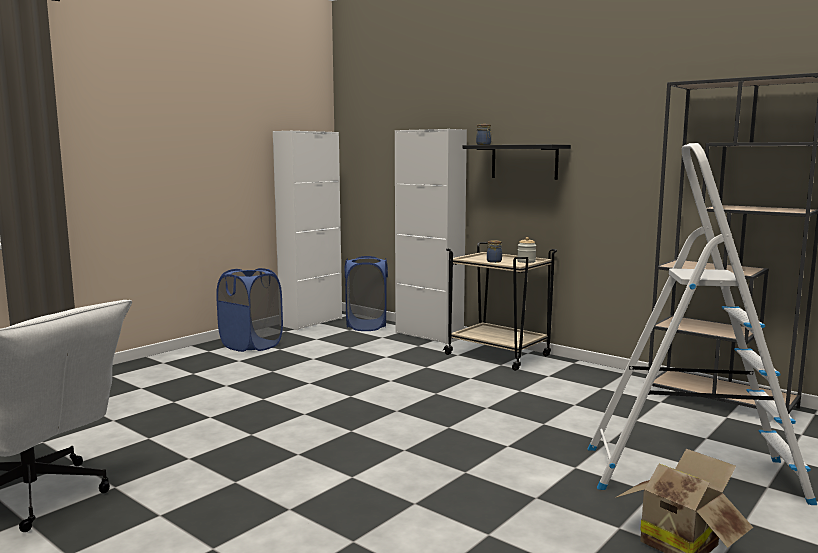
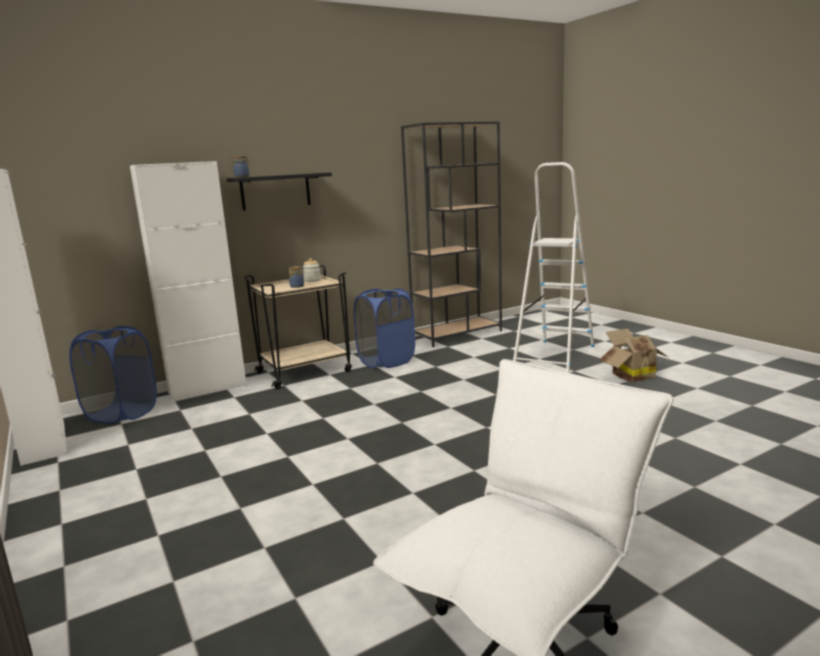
camera: 70 degrees left, 5 degrees up
blue laundry basket [216,268,283,352] -> blue laundry basket moved to [354,288,415,368]

